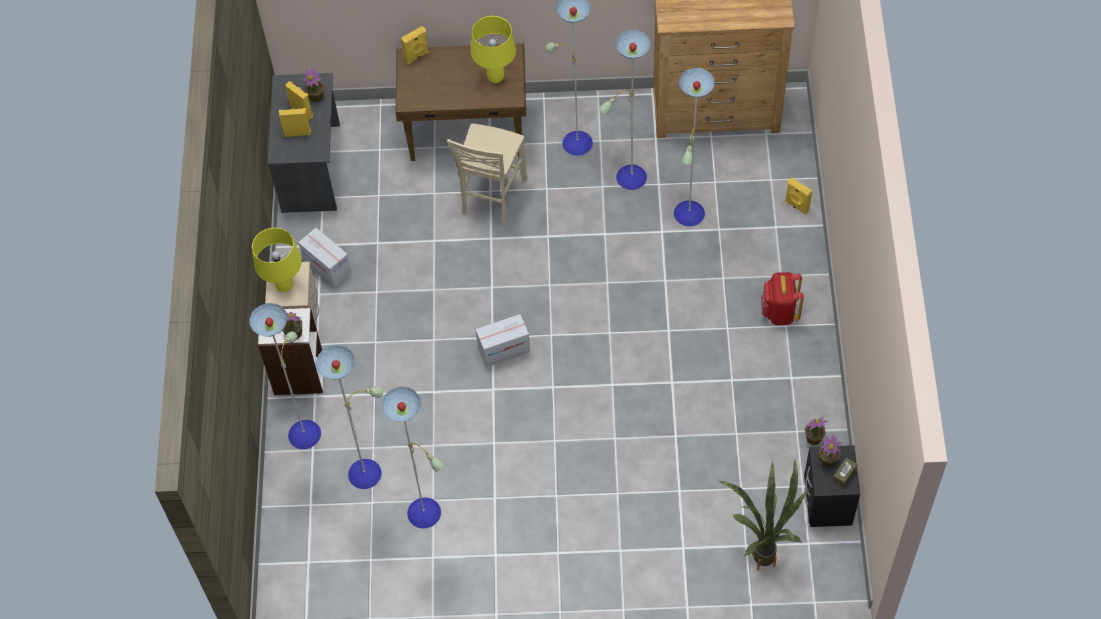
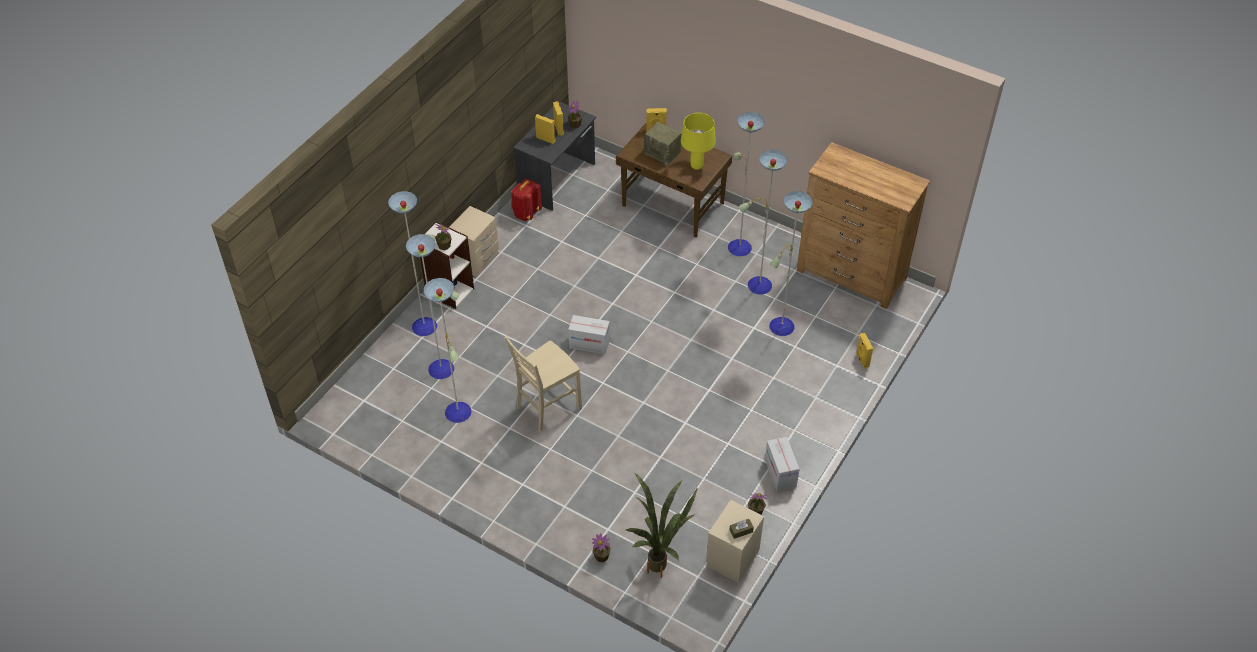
camera: 30 degrees right, 10 degrees down
yellow table lamp [252,228,302,292] -> none
cardboard box [298,228,352,288] -> cardboard box moved to [765,437,800,491]
beige chair [447,123,527,225] -> beige chair moved to [505,336,582,432]
red backpack [761,272,804,325] -> red backpack moved to [511,179,542,221]
black nightstand [804,445,860,527] -> beige nightstand [706,500,764,583]
potted plant [818,435,841,467] -> potted plant moved to [592,533,611,562]
none -> radio [644,122,682,166]

